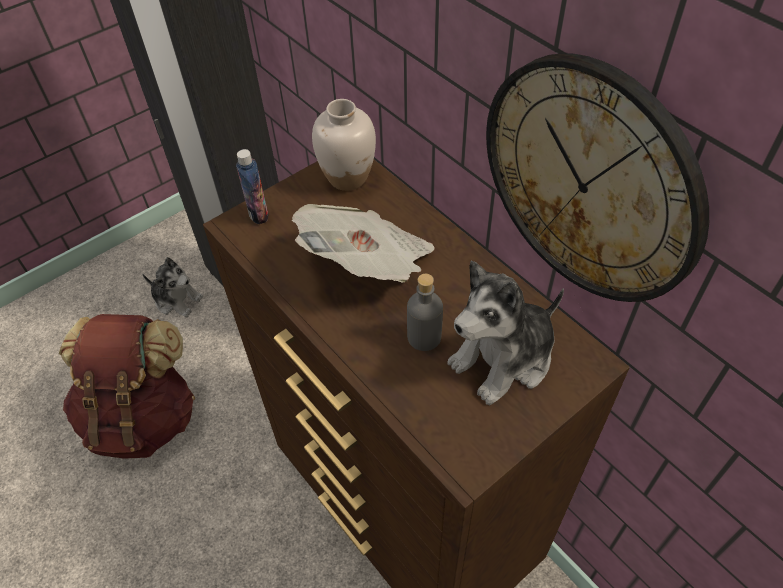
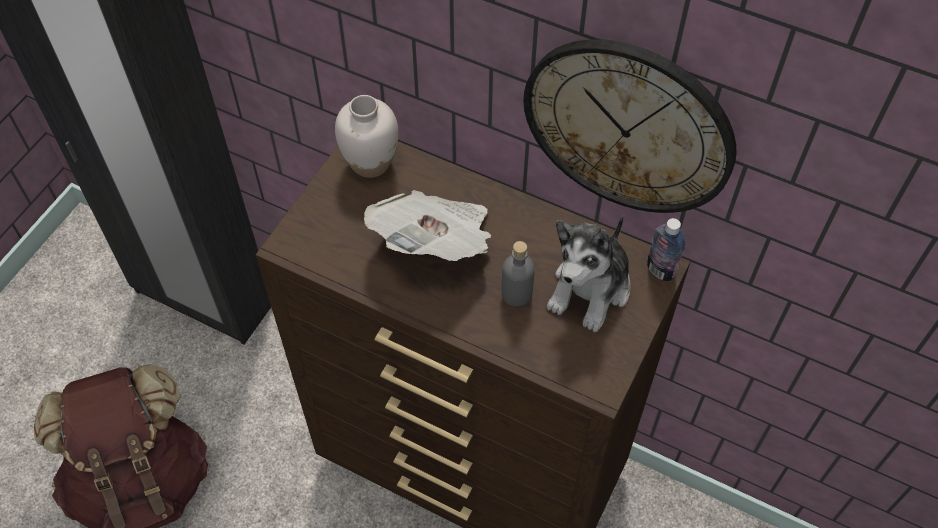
camera: 25 degrees left, 5 degrees up
plush toy [142,257,203,317] -> none
bottle [236,149,268,224] -> bottle moved to [647,218,685,281]

